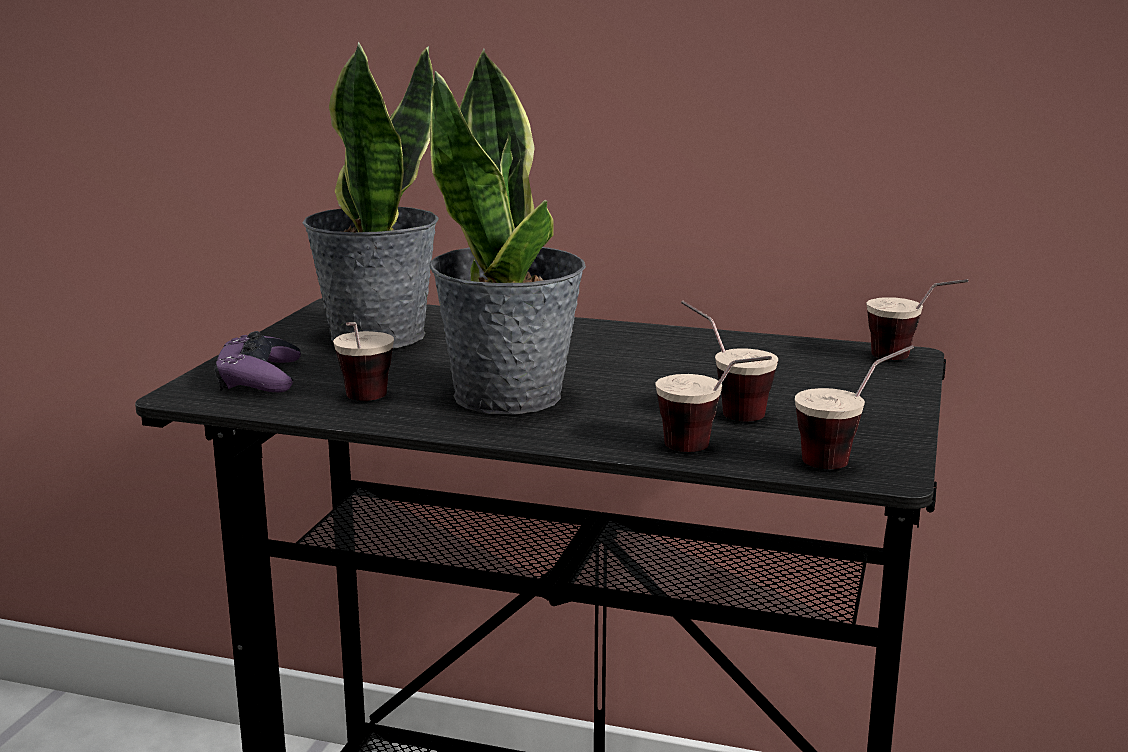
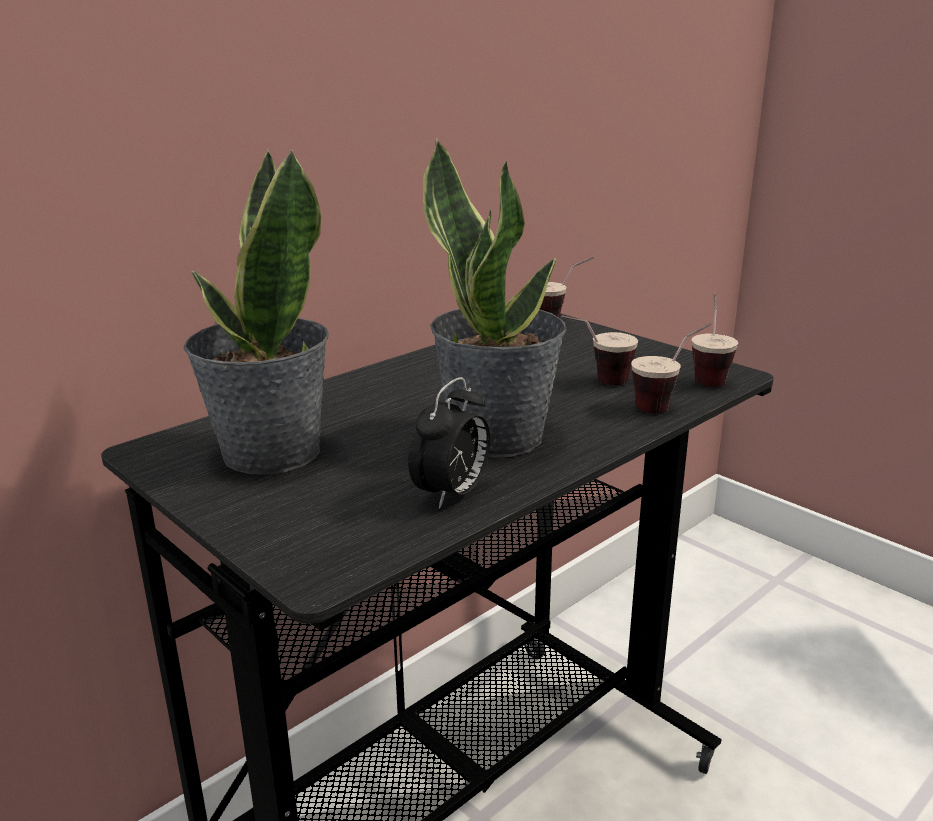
camera: 60 degrees left, 5 degrees up
purple game controller [214,331,301,393] -> none
cup [333,322,394,401] -> alarm clock [408,377,490,509]

